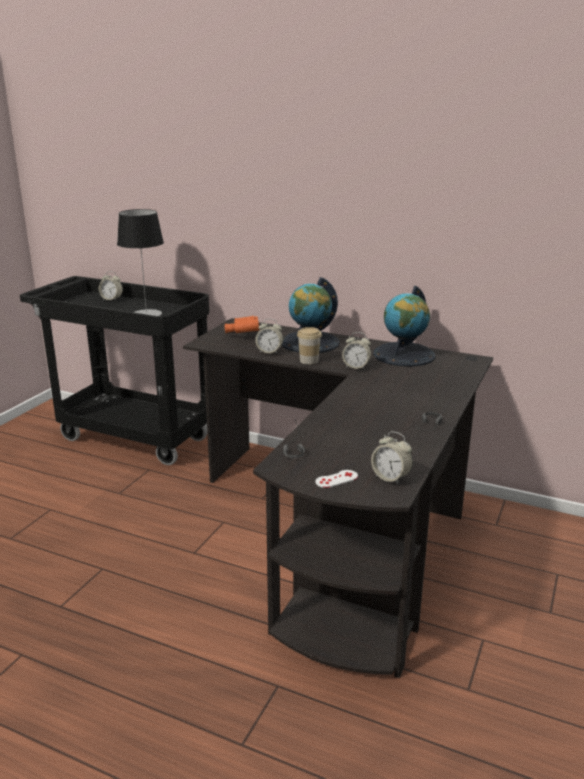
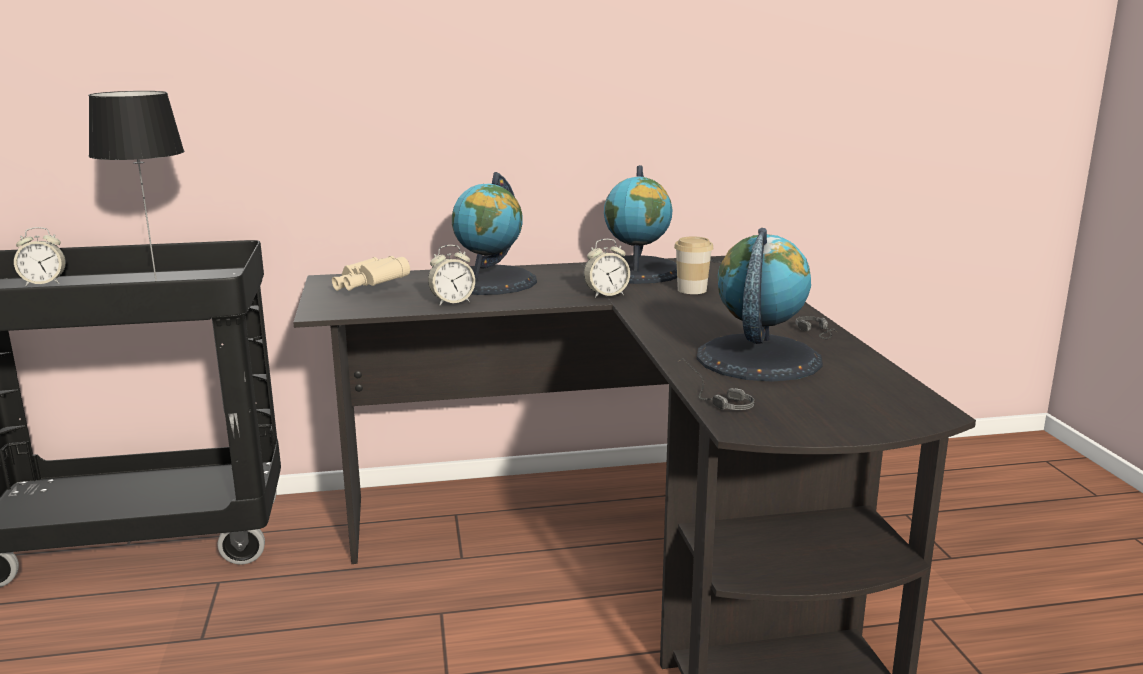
camera: 35 degrees left, 5 degrees down
orange binoculars [224,316,260,333] -> beige binoculars [332,256,410,291]
cup [297,327,322,365] -> cup moved to [674,236,714,294]
white game controller [315,470,358,488] -> none
alarm clock [371,432,413,485] -> none
none -> globe [697,228,823,382]

